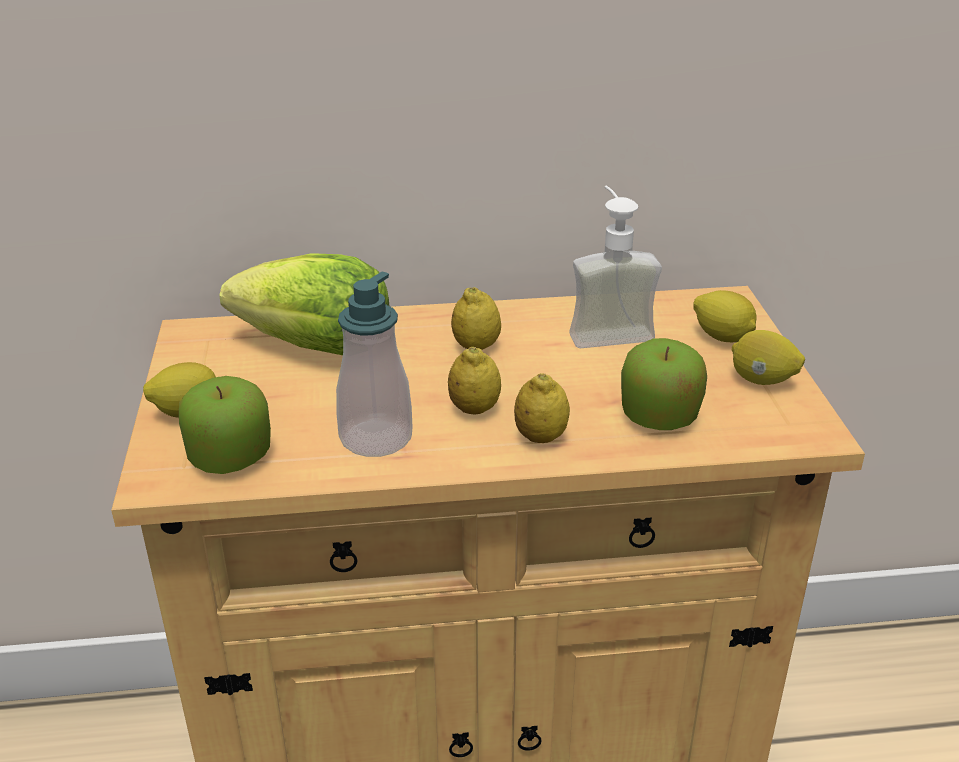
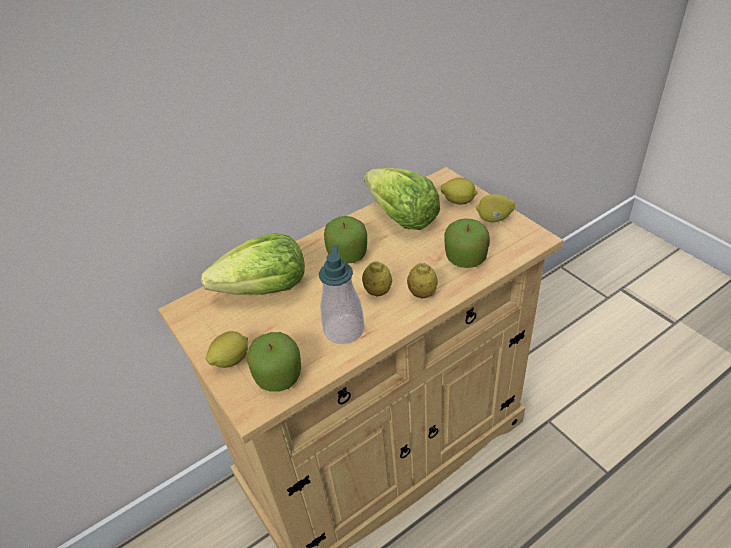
camera: 25 degrees left, 10 degrees up
lemon [451,287,501,350] -> apple [324,216,367,264]
soap dispenser [569,186,662,348] -> lettuce [364,168,440,230]

